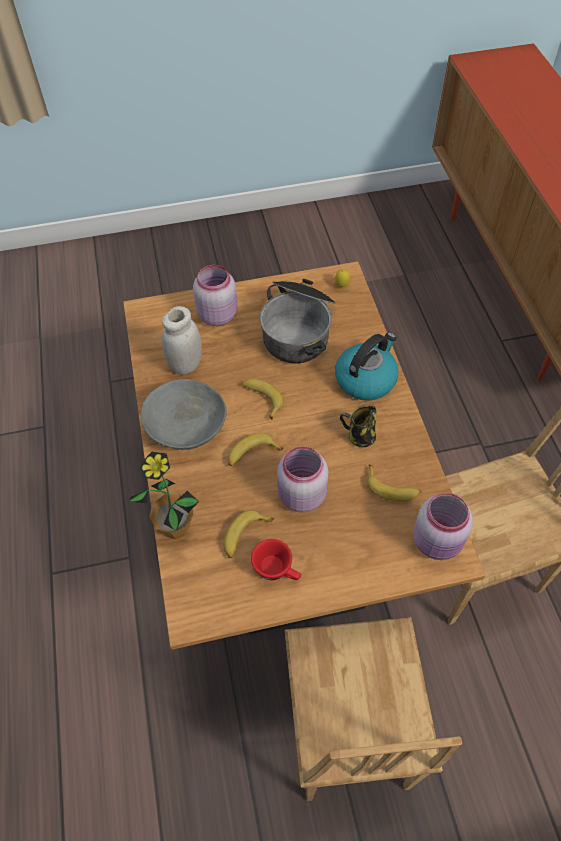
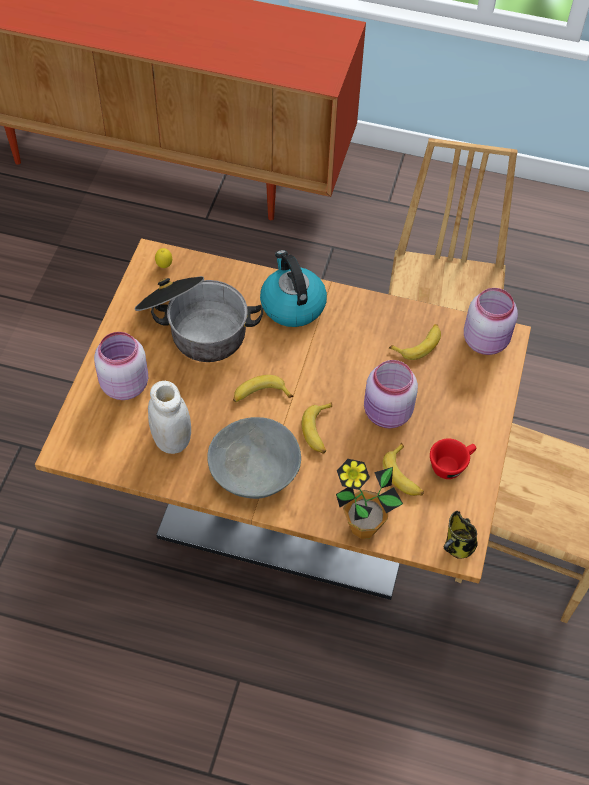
camera: 65 degrees left, 0 degrees up
mug [340,405,377,447] -> mug moved to [444,511,478,559]

